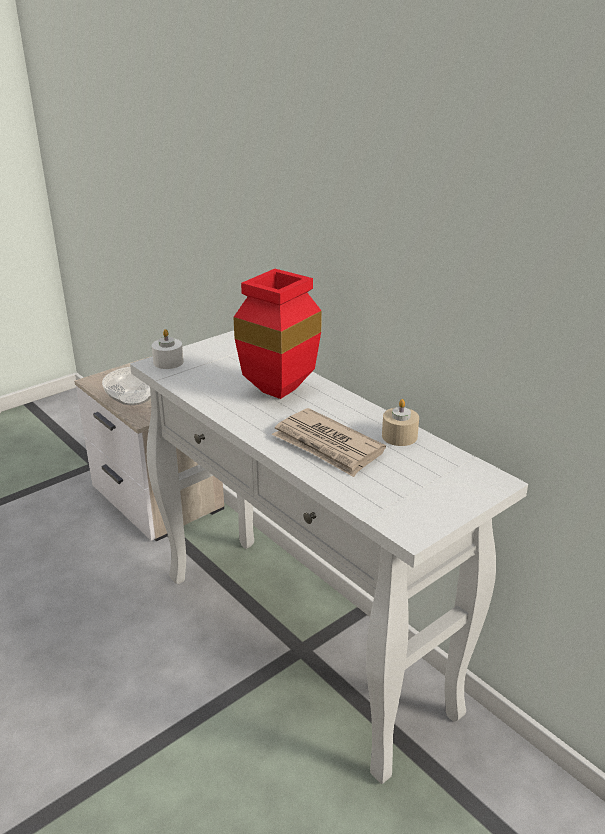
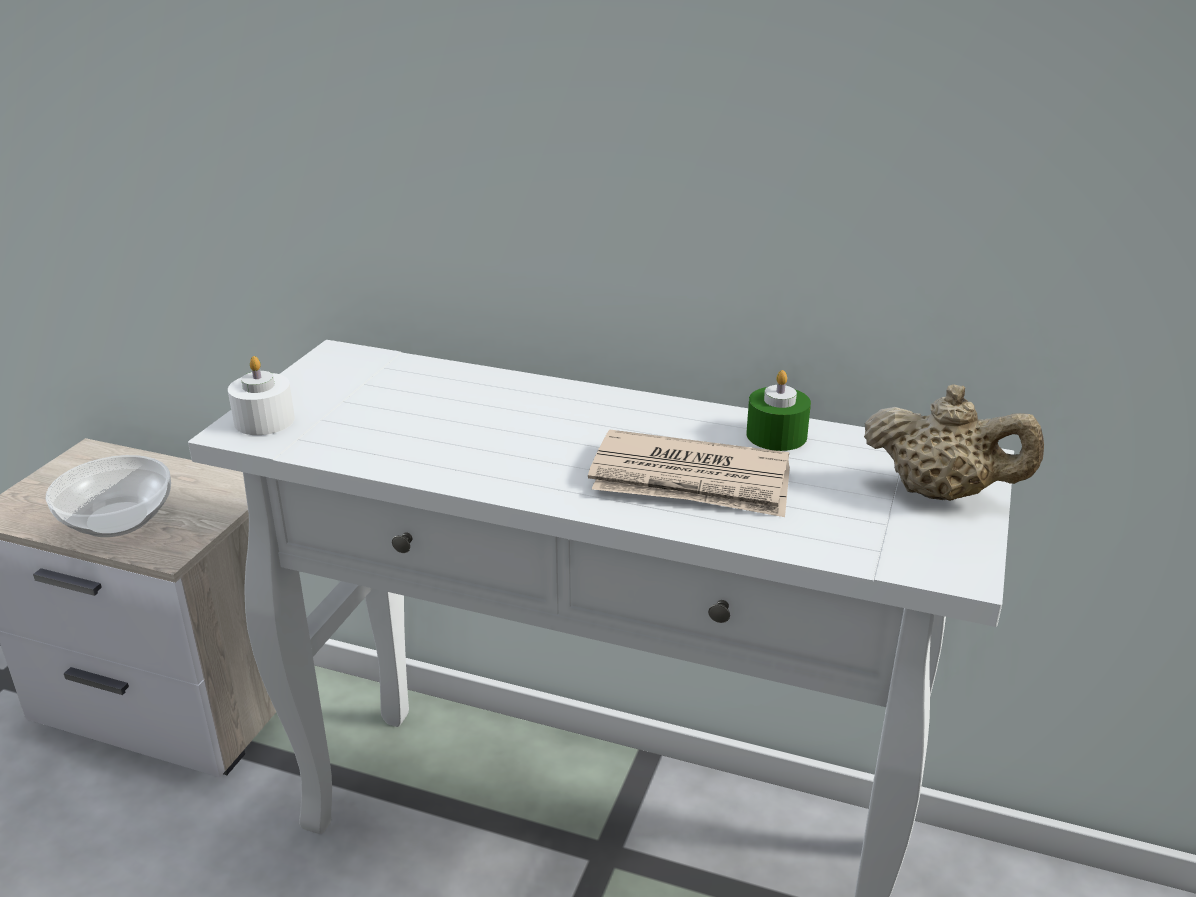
camera: 30 degrees left, 0 degrees up
red vase [233,269,322,399] -> none
beige candle [382,399,419,446] -> green candle [746,370,811,451]
none -> beige teapot [864,385,1044,501]

